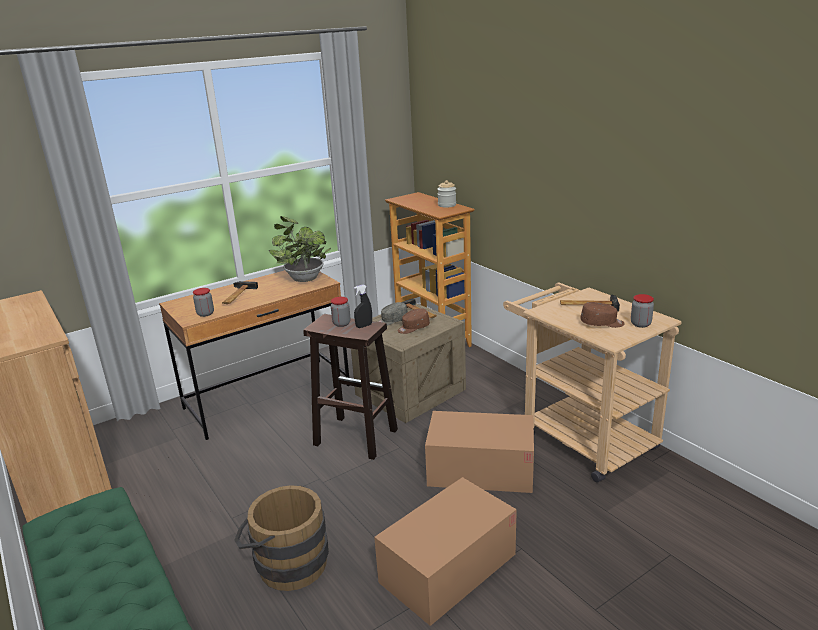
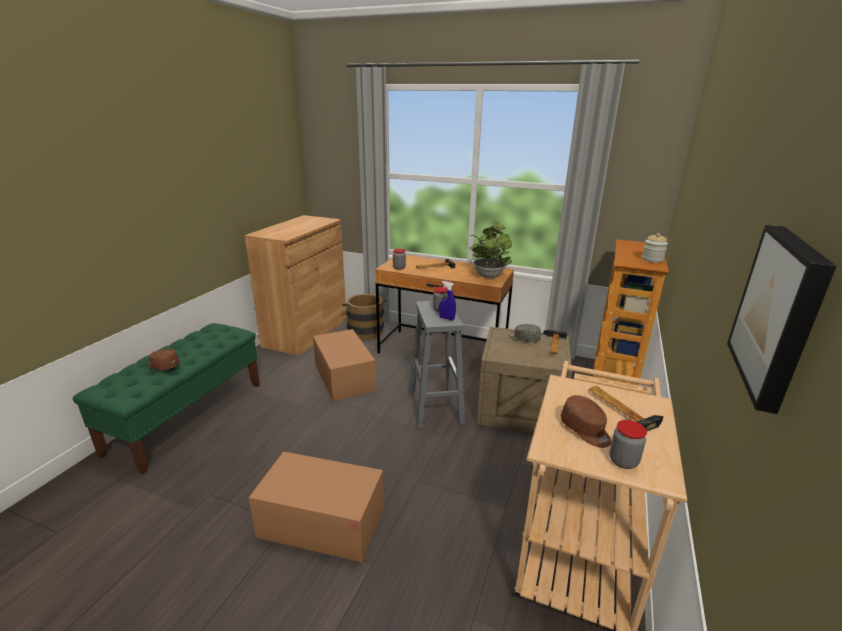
camera: 55 degrees right, 0 degrees up
brown bucket [234,485,329,591] -> brown bucket moved to [342,294,386,340]
brown stool [303,314,398,460] -> grey stool [409,301,465,428]
black spray bottle [354,284,372,328] -> blue spray bottle [439,281,456,320]
brown cap [397,308,430,334] -> brown cap moved to [148,349,180,370]
cardboard box [425,411,534,493] -> cardboard box moved to [313,329,376,401]
none -> picture [727,225,836,414]

